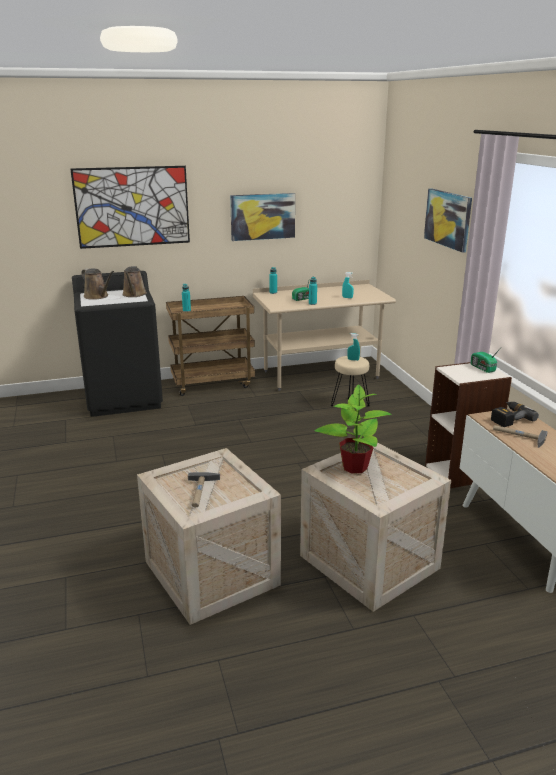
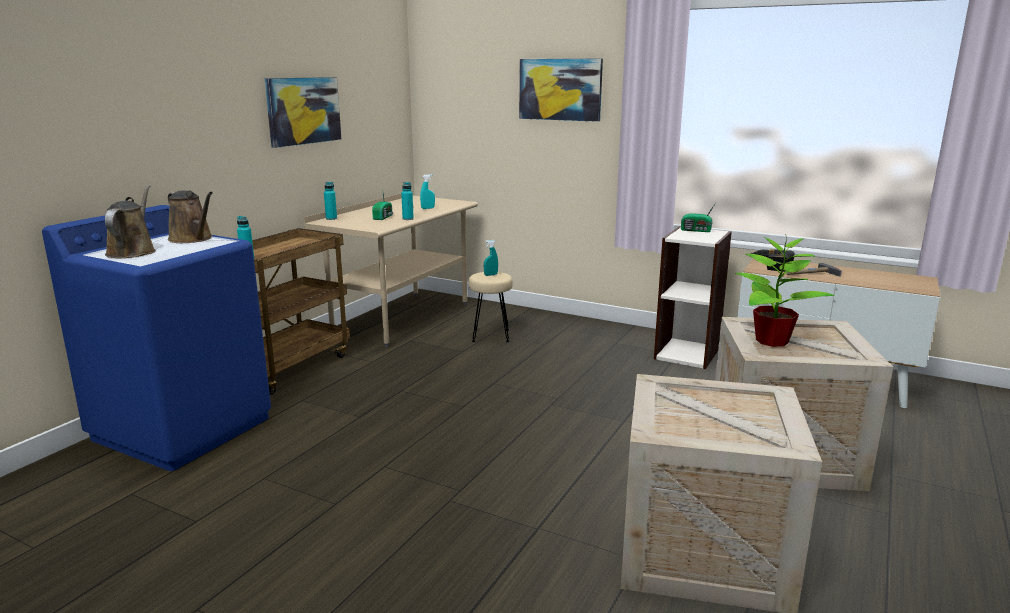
camera: 45 degrees left, 5 degrees down
picture [70,166,190,249] -> none
black washing machine [72,271,163,417] -> blue washing machine [42,205,271,471]
brown watering can [81,268,114,300] -> brown watering can turned 90 degrees counterclockwise [105,185,156,258]
hammer [188,472,220,508] -> none

